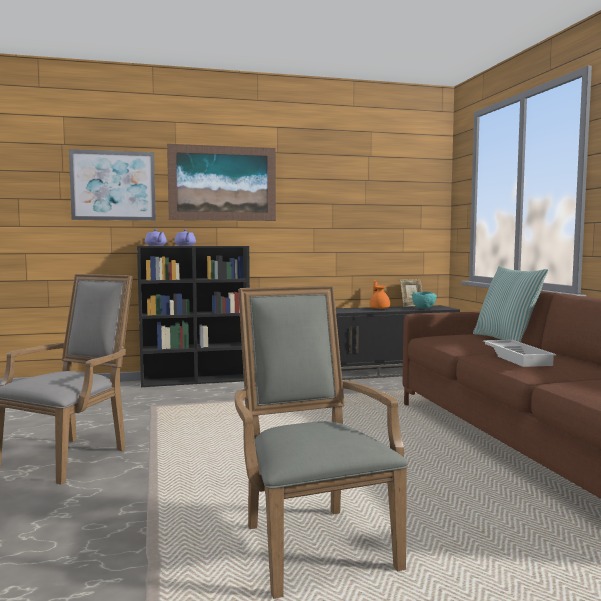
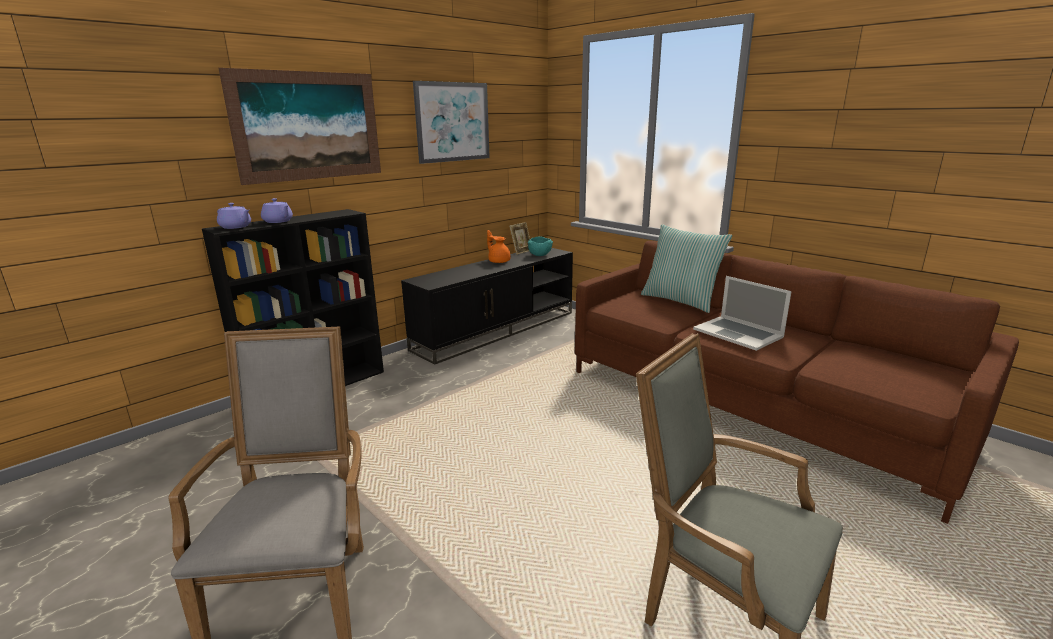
camera: 30 degrees left, 15 degrees up
picture [69,149,156,221] -> picture moved to [413,81,490,164]
white tray [483,340,556,367] -> laptop [693,276,792,351]

